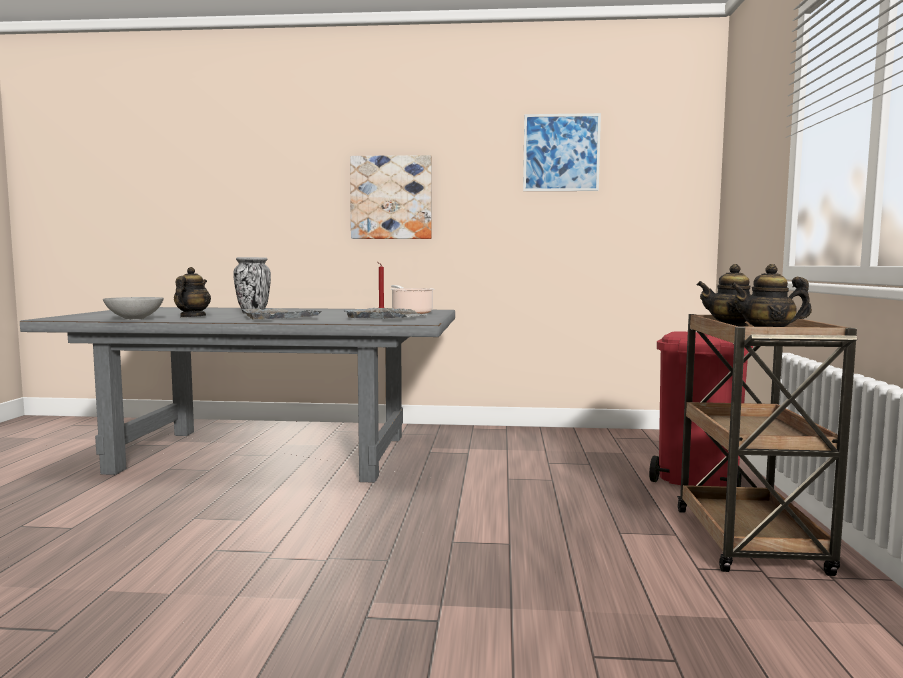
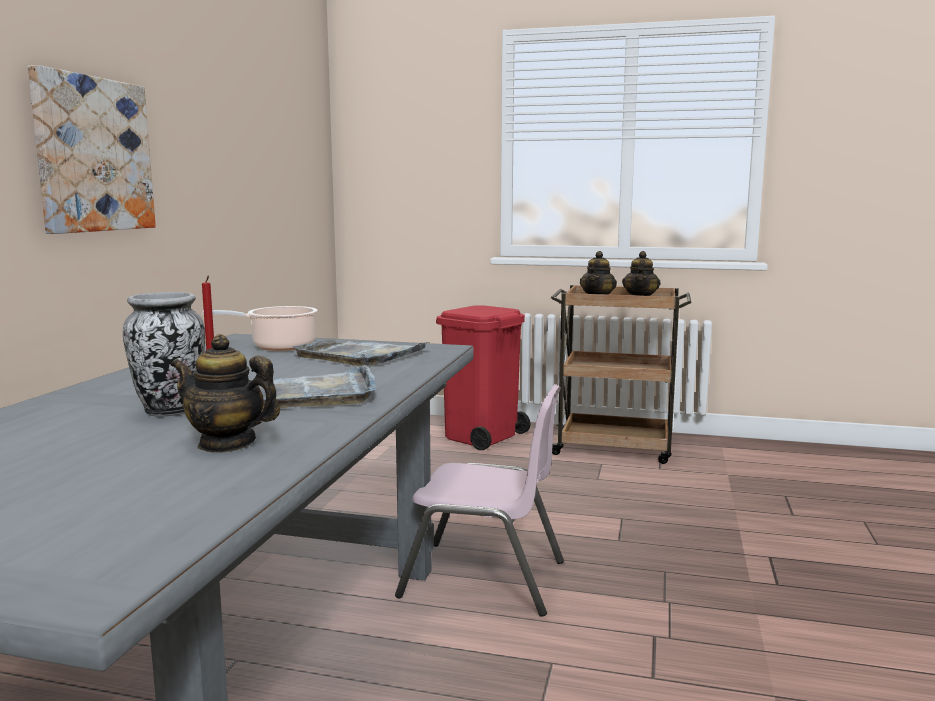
camera: 80 degrees left, 5 degrees up
grey bowl [103,297,164,320] -> none
picture [523,113,601,191] -> none
none -> pink chair [395,384,564,617]

